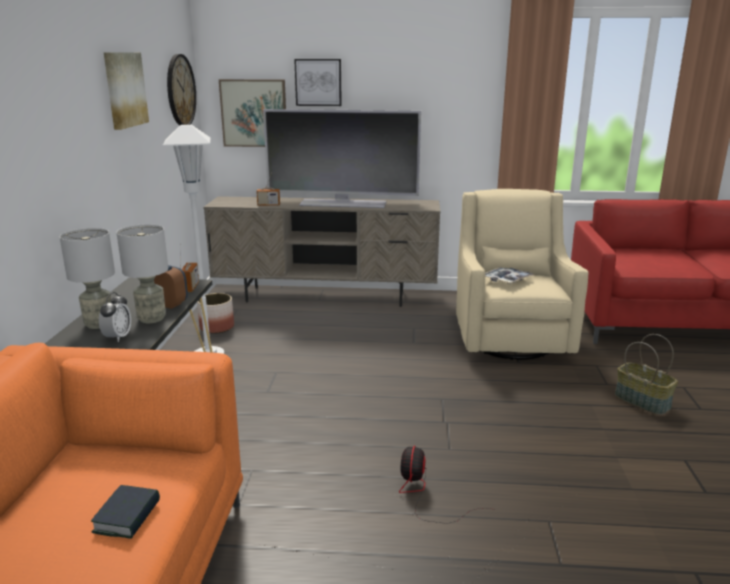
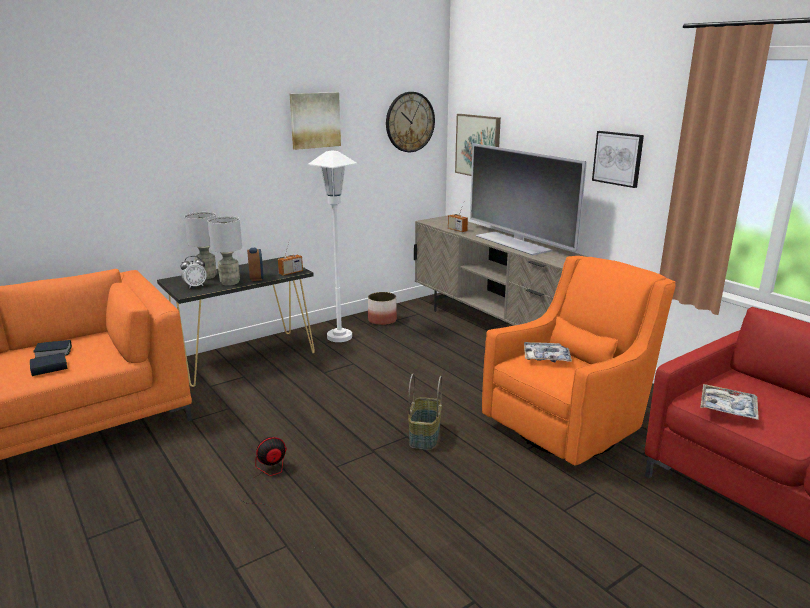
camera: 50 degrees right, 0 degrees up
picture [294,59,342,106] -> picture moved to [592,131,644,188]
beige armchair [456,189,589,360] -> orange armchair [482,256,676,466]
basket [615,334,678,415] -> basket moved to [408,373,442,450]
none -> book [33,340,72,358]
none -> tray [700,384,759,420]

